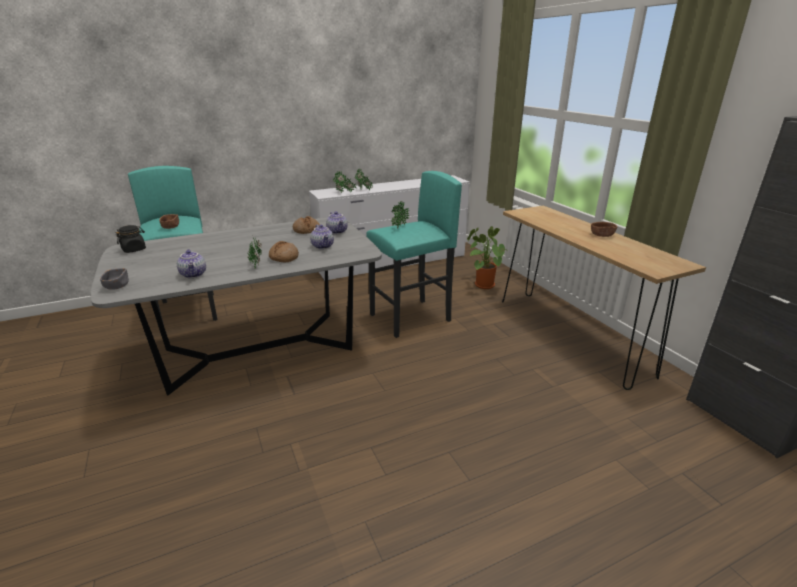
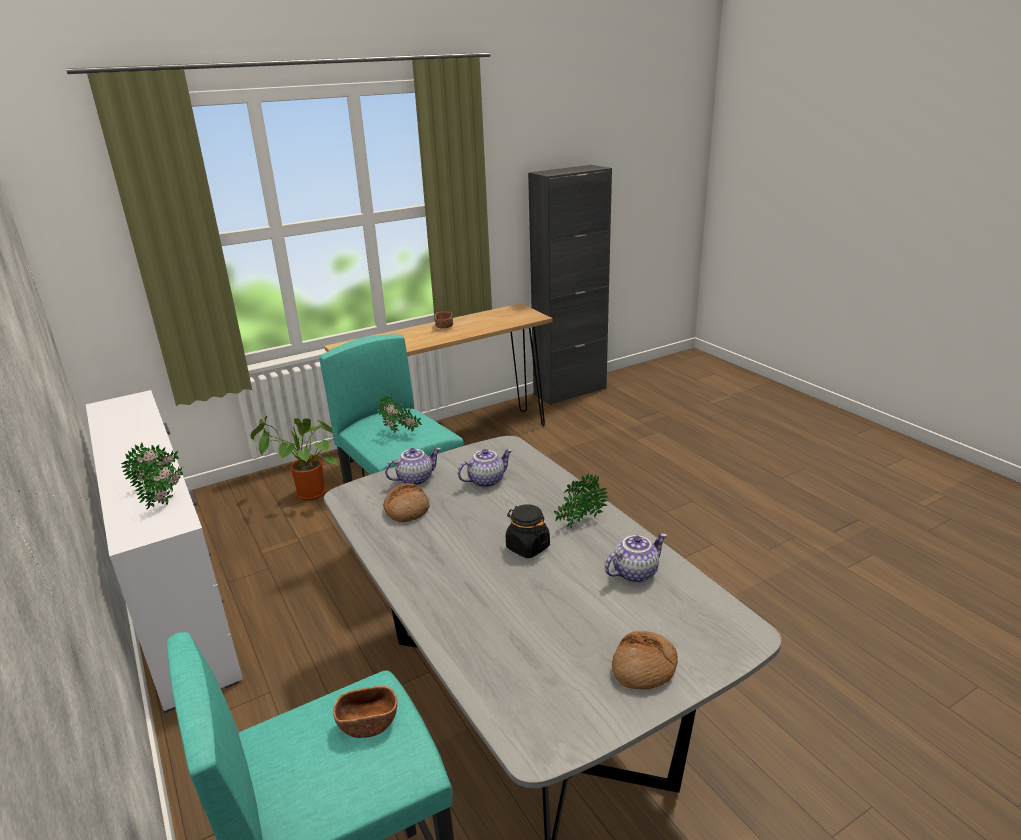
camera: 95 degrees left, 0 degrees up
grey bowl [100,268,129,290] -> none
black jar [116,225,146,253] -> black jar moved to [506,504,550,558]
bread [269,241,299,262] -> bread moved to [612,631,678,690]

